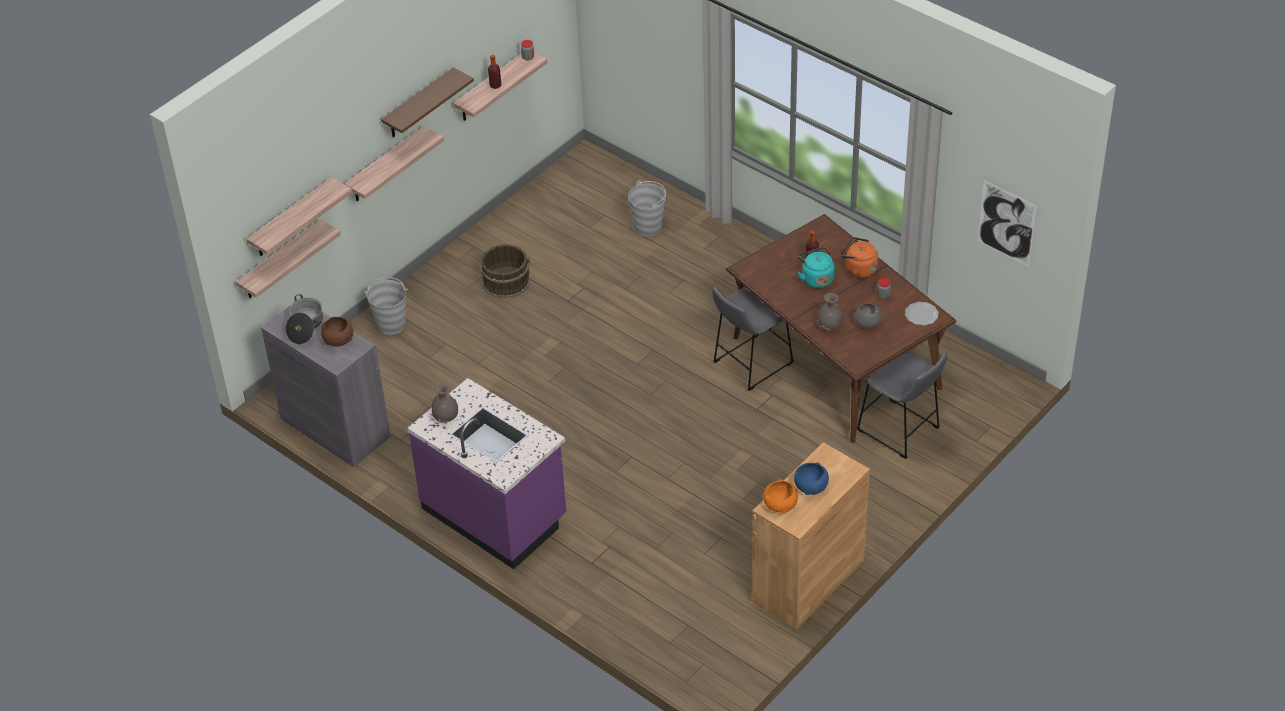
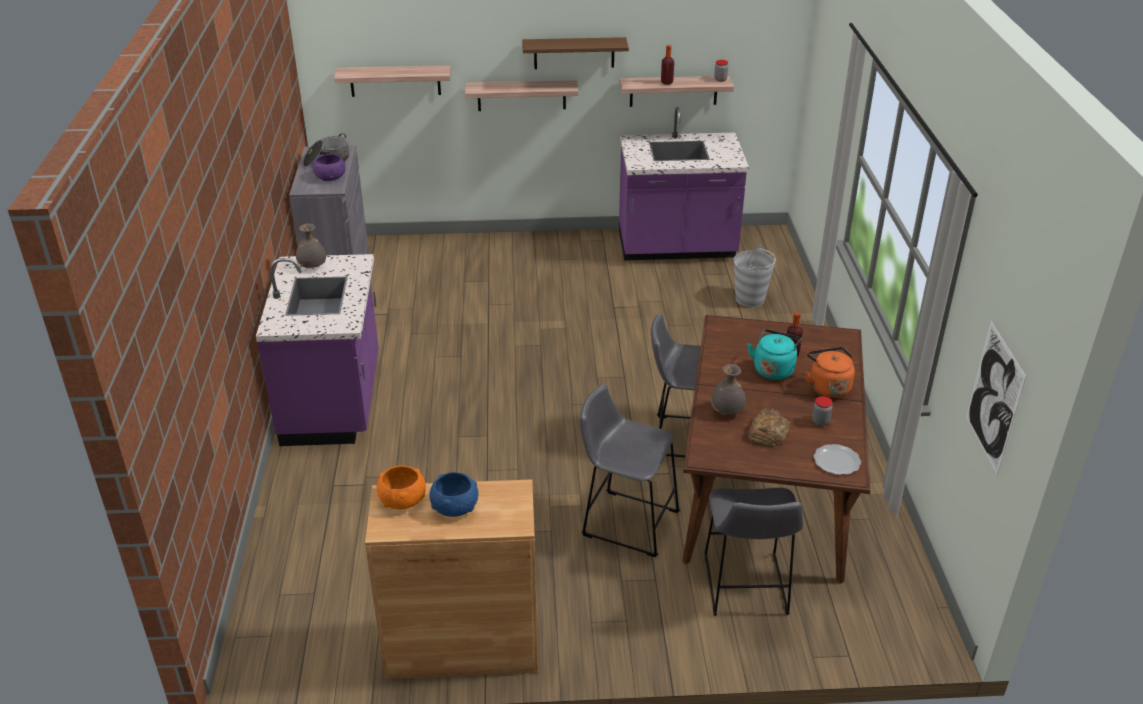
camera: 45 degrees right, 10 degrees down
shelf [236,219,341,298] -> none
brown bowl [321,317,354,346] -> purple bowl [313,154,346,181]
grey bucket [364,277,408,335] -> none
brown bucket [480,244,531,298] -> none
grey bowl [855,303,882,329] -> bread [747,408,791,447]
none -> grey stool [580,384,680,557]
none -> purple counter [619,107,749,260]

